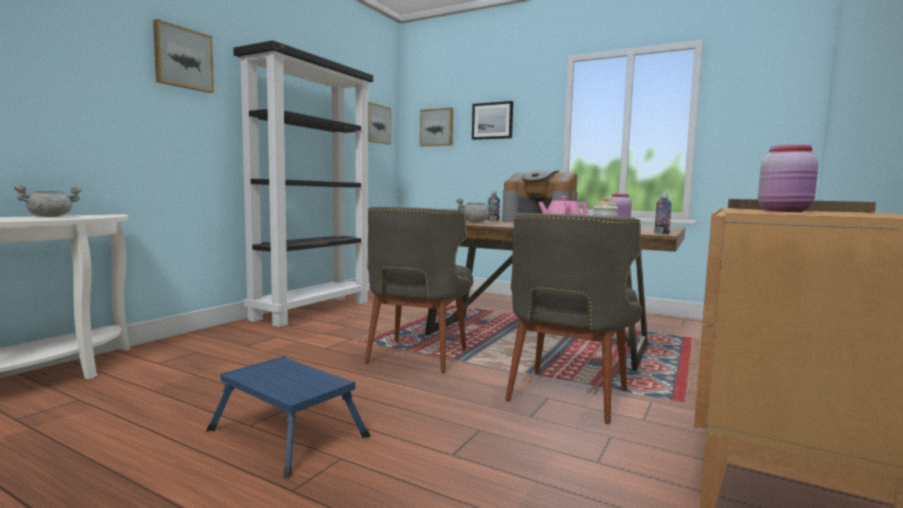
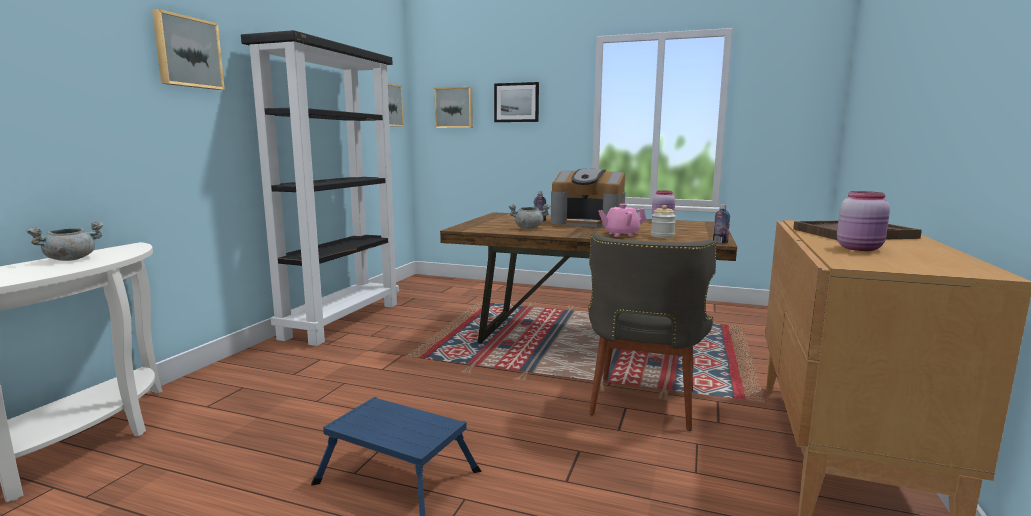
camera: 10 degrees left, 5 degrees up
grey chair [365,207,473,373] -> none

